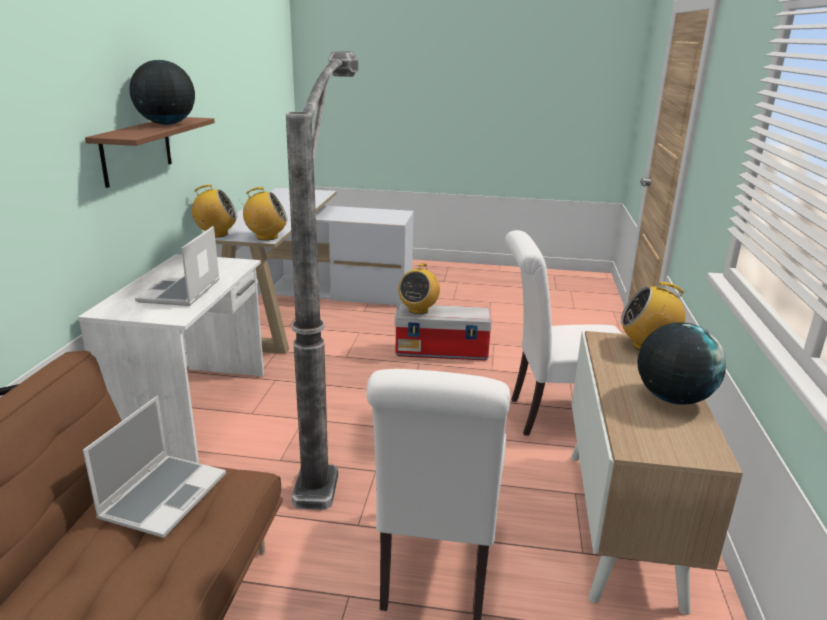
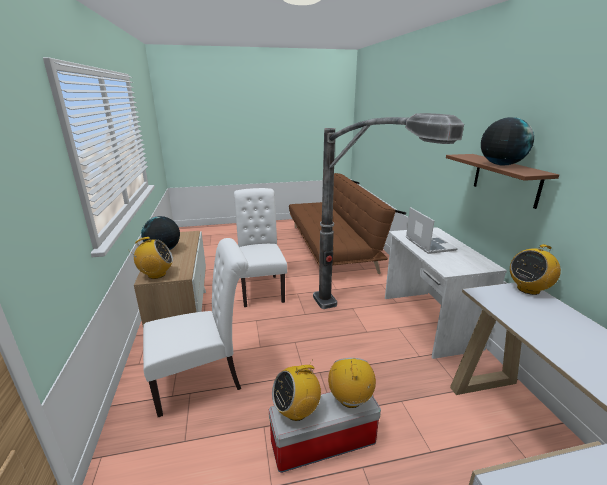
camera: 160 degrees right, 0 degrees up
laptop [83,396,226,538] -> none
radio [239,187,288,240] -> radio moved to [272,361,321,421]

